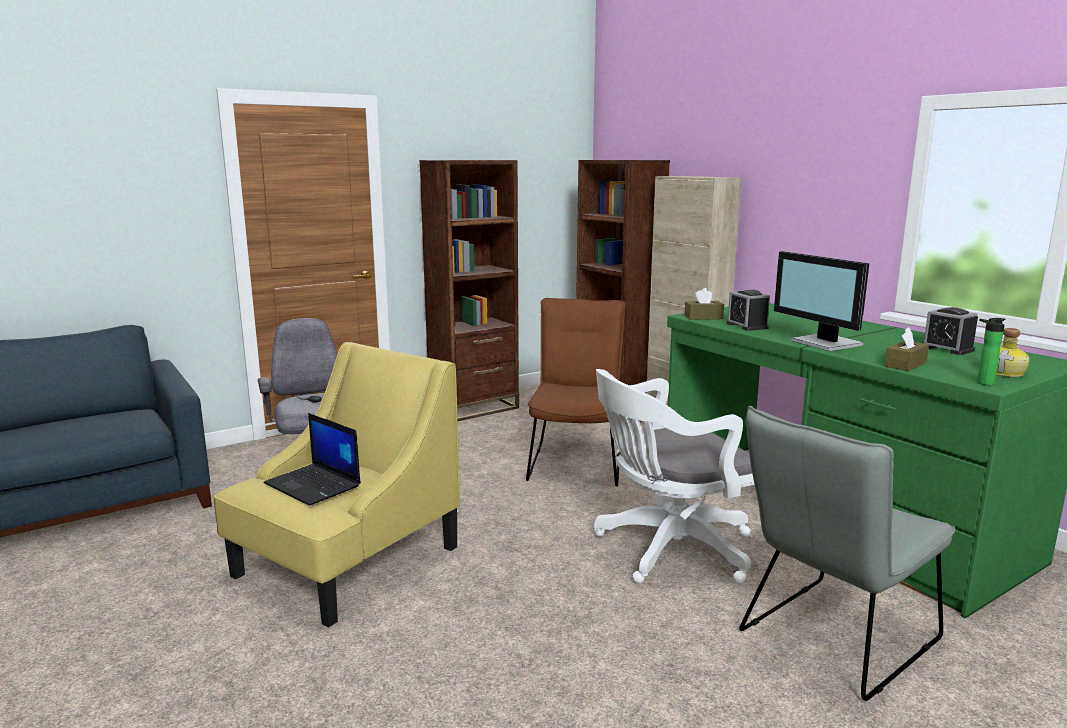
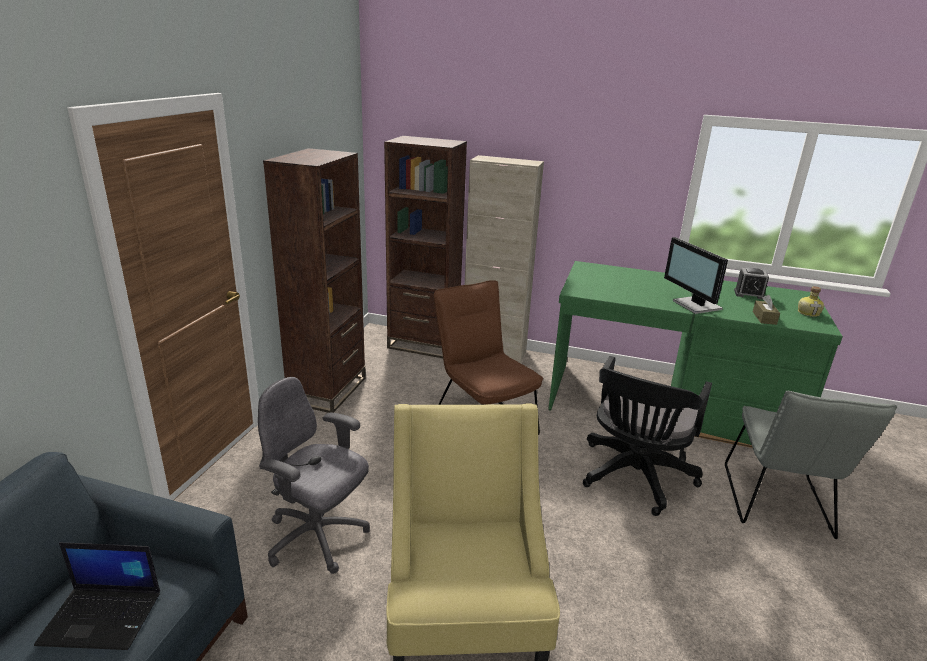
camera: 40 degrees left, 10 degrees up
laptop [264,413,361,506] -> laptop moved to [34,542,160,650]
white office chair [594,369,755,584] -> black office chair [583,356,712,516]
brown tissue box [684,288,724,320] -> none
alarm clock [727,290,770,331] -> none
monitor [774,251,869,351] -> monitor turned 45 degrees clockwise [664,237,728,314]
bottle [977,318,1005,385] -> none

